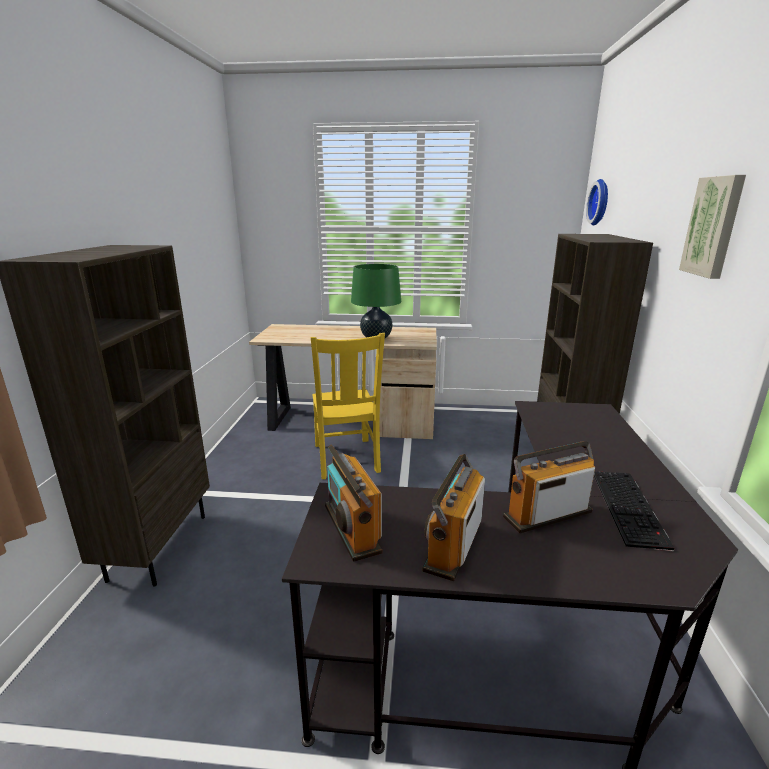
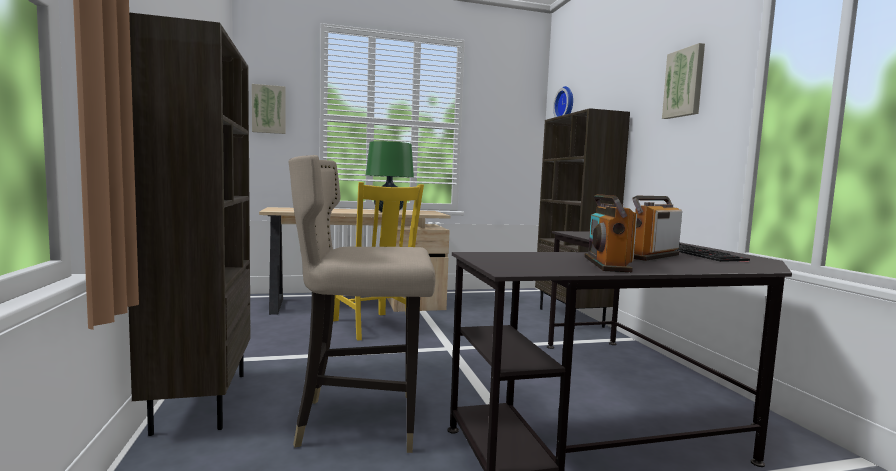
camera: 20 degrees left, 15 degrees down
radio [325,444,383,562] -> none
none -> picture [252,84,286,134]
none -> beige stool [289,155,435,453]

